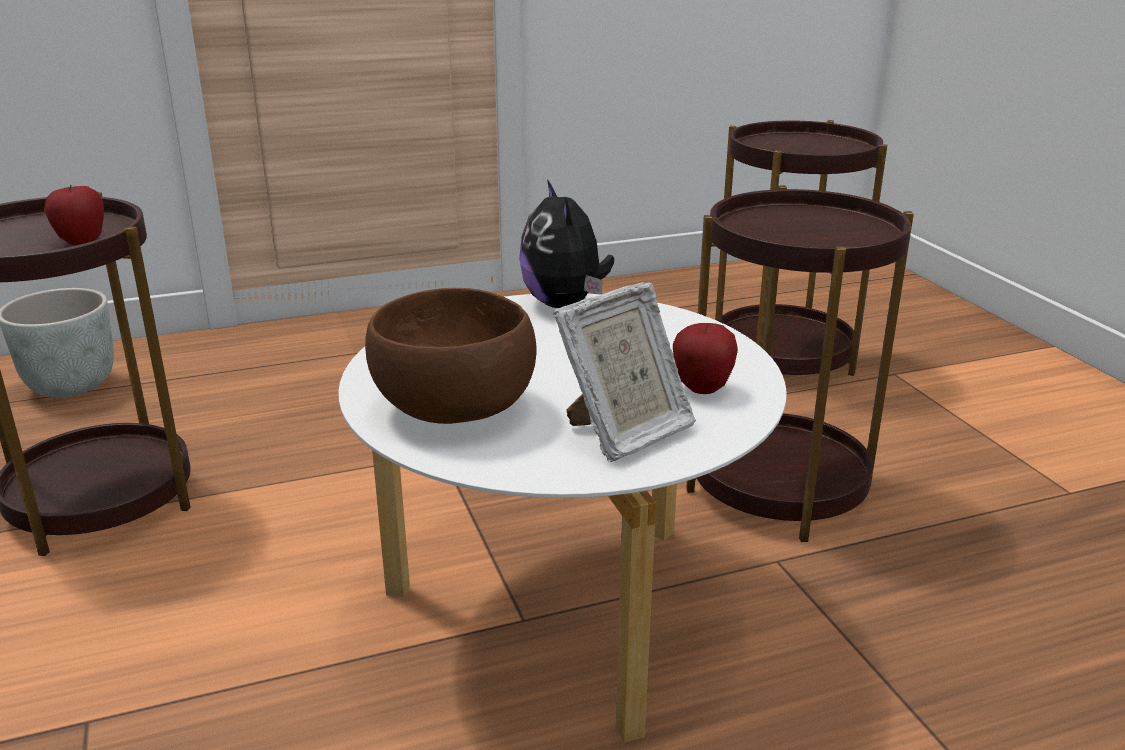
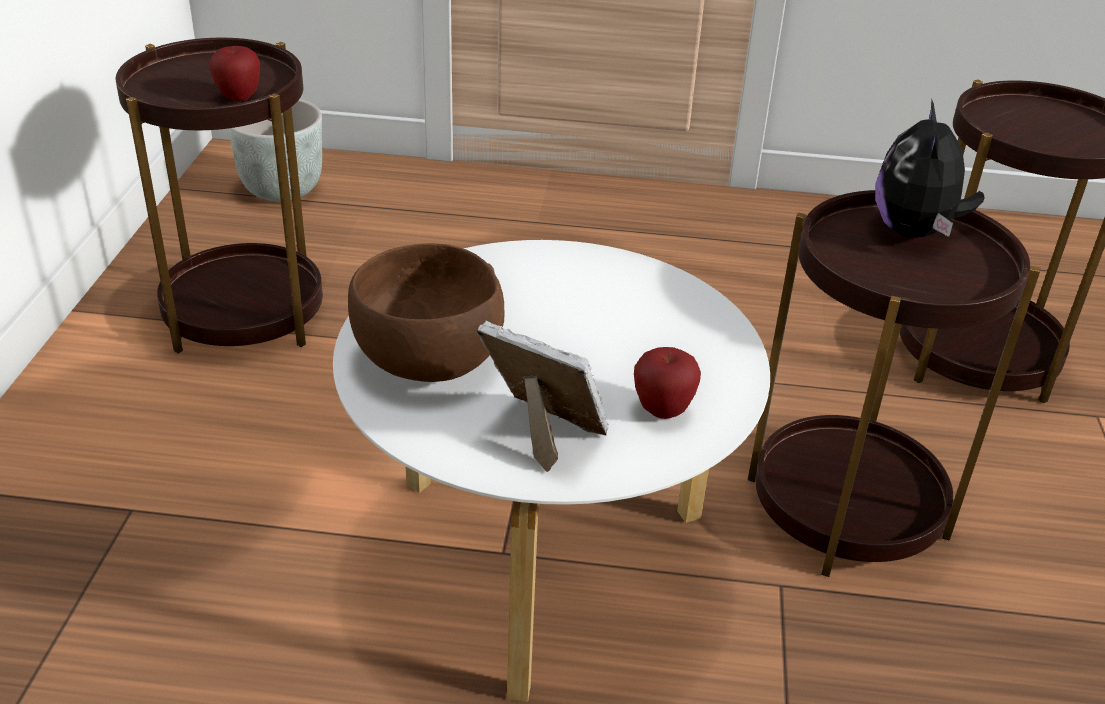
camera: 25 degrees right, 10 degrees up
plush toy [519,179,614,308] -> plush toy moved to [875,100,985,238]
picture frame [553,282,696,462] -> picture frame turned 135 degrees counterclockwise [477,320,609,472]

